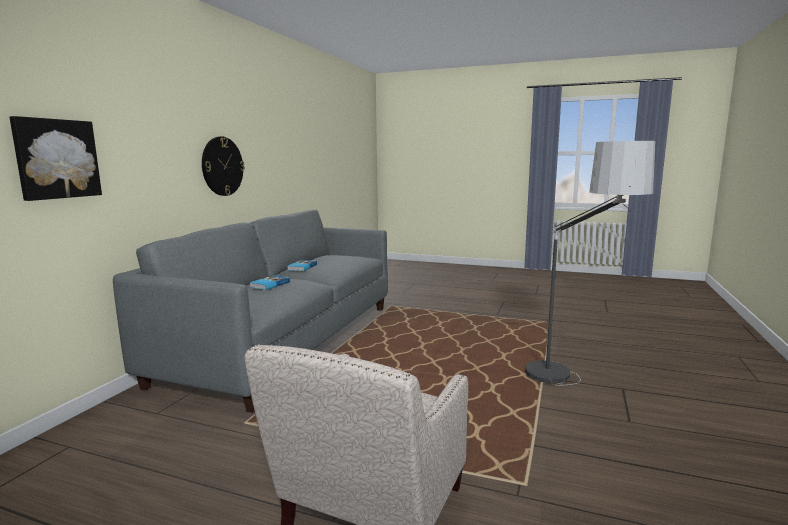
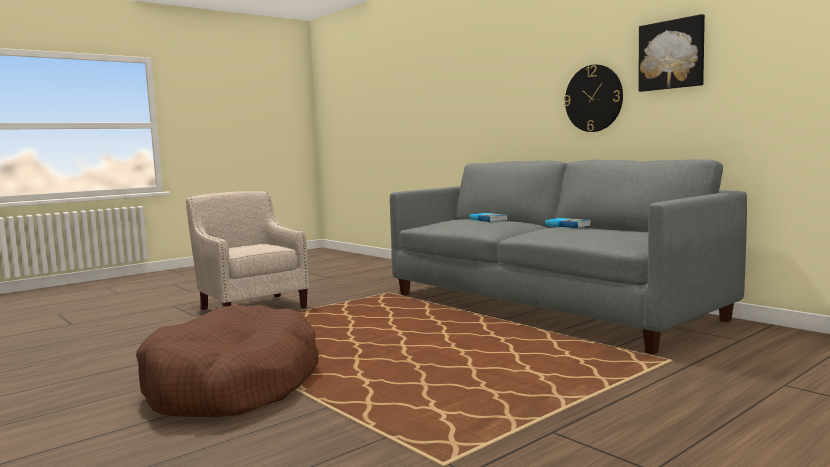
camera: 120 degrees right, 5 degrees down
picture [10,116,102,201] -> picture moved to [638,14,705,92]
floor lamp [525,141,656,385] -> brown dog bed [136,305,319,417]

